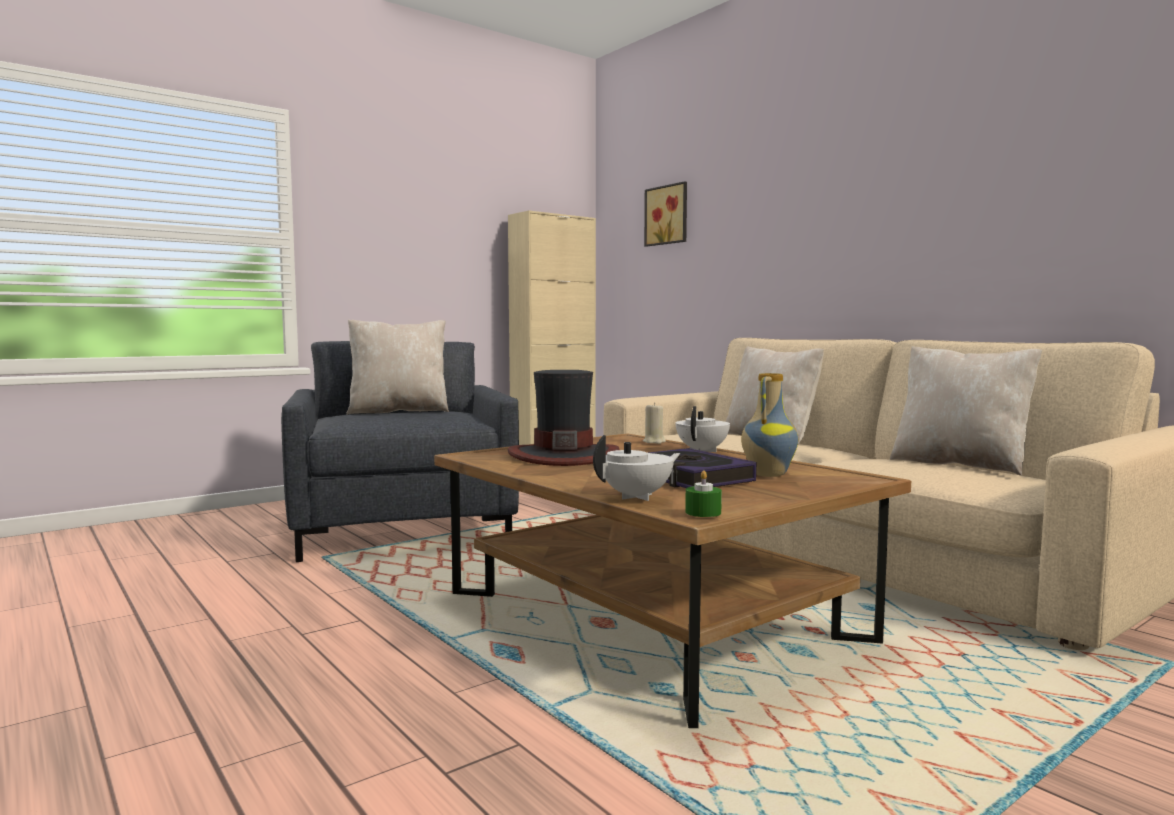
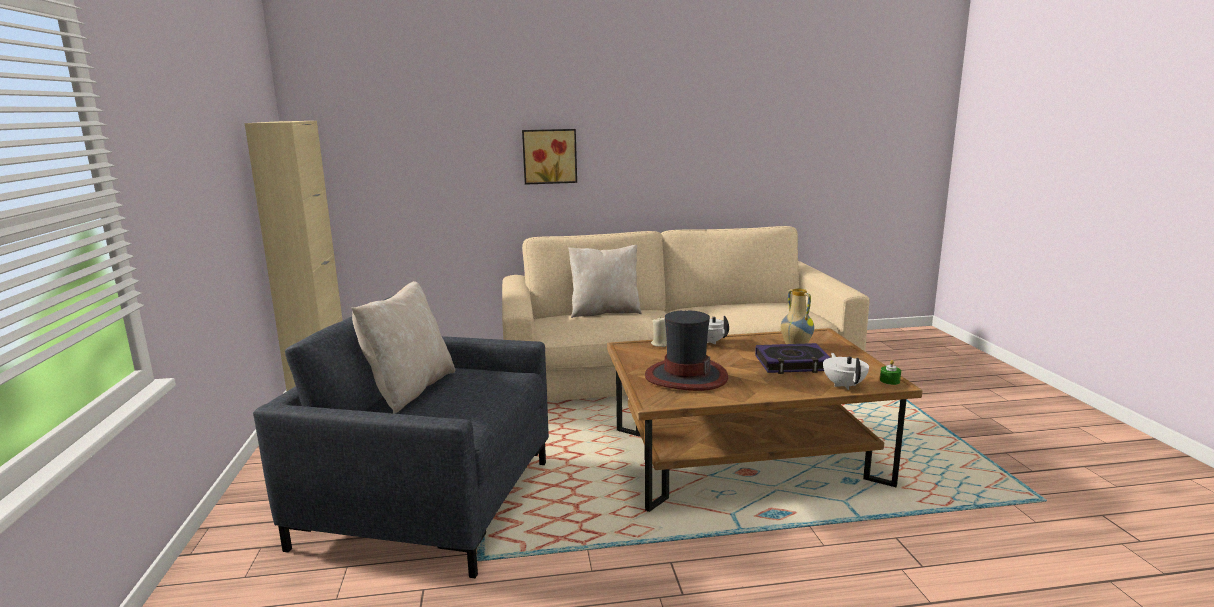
camera: 60 degrees left, 10 degrees up
picture [644,181,687,247] -> picture moved to [522,129,577,185]
beige pillow [890,346,1042,475] -> none

